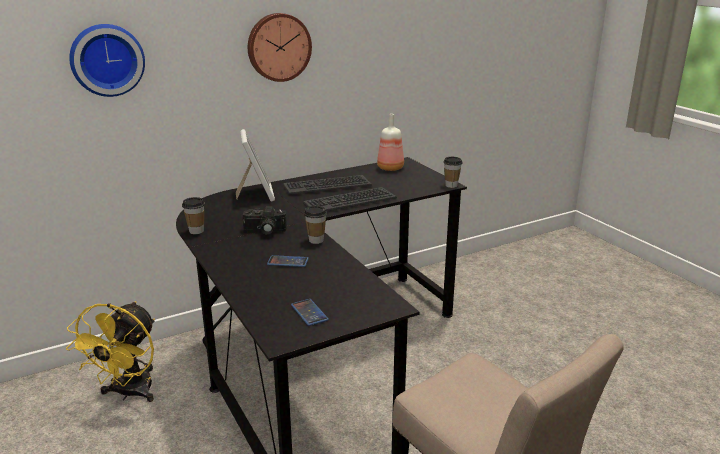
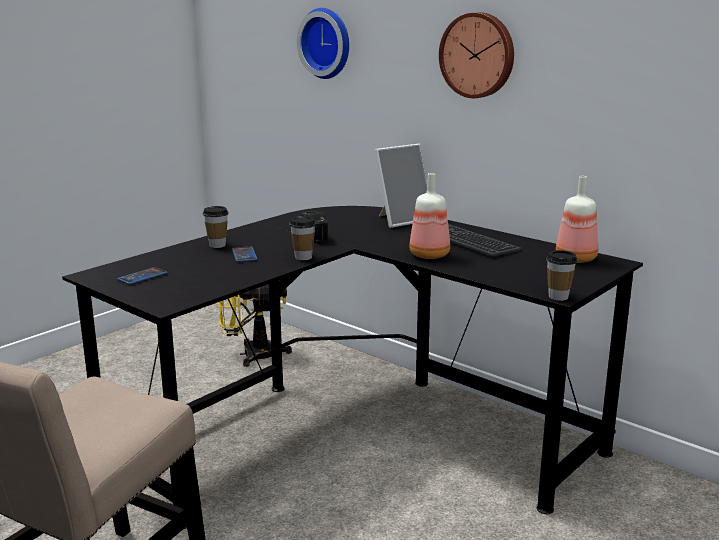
camera: 70 degrees right, 5 degrees down
cup [182,197,205,234] -> cup moved to [203,206,229,248]
keyboard [303,187,397,211] -> bottle [409,173,450,259]

